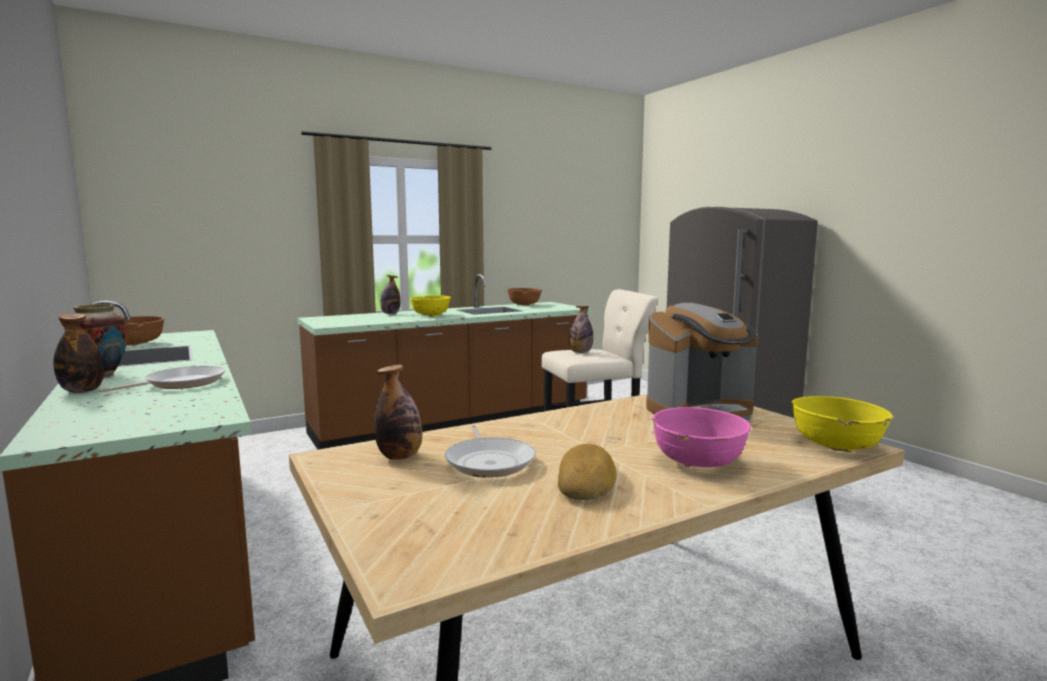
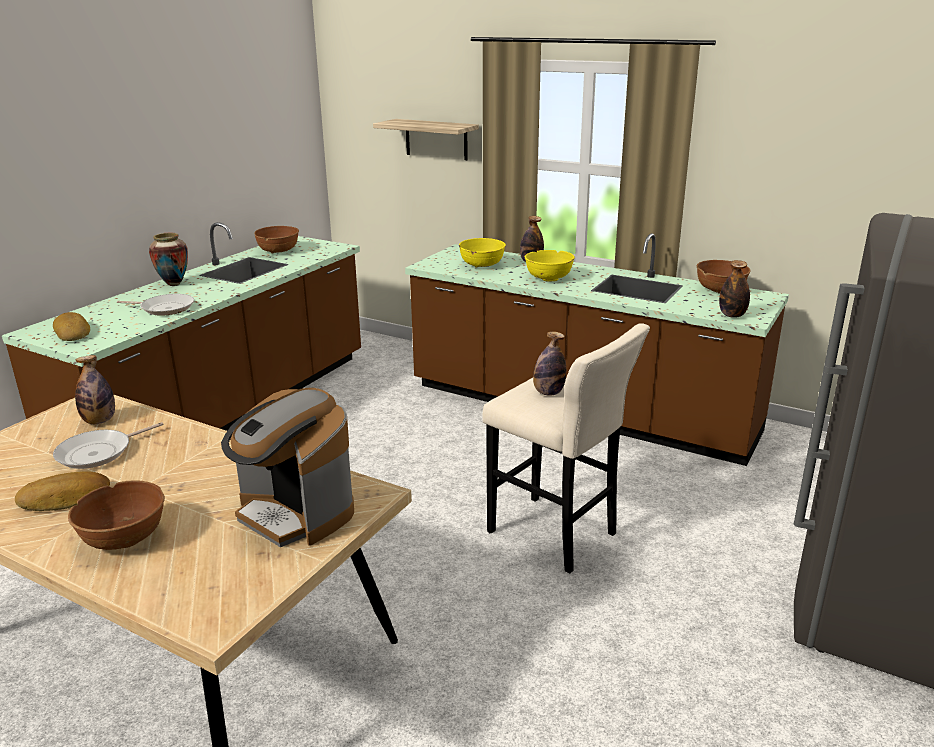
camera: 60 degrees right, 15 degrees up
bottle [53,313,104,393] -> bottle moved to [719,260,750,318]
pink bowl [652,407,751,467] -> brown bowl [68,480,165,550]
yellow bowl [791,396,892,452] -> yellow bowl moved to [459,238,506,268]
none -> bread [53,312,90,341]
none -> shelf [373,119,479,160]

